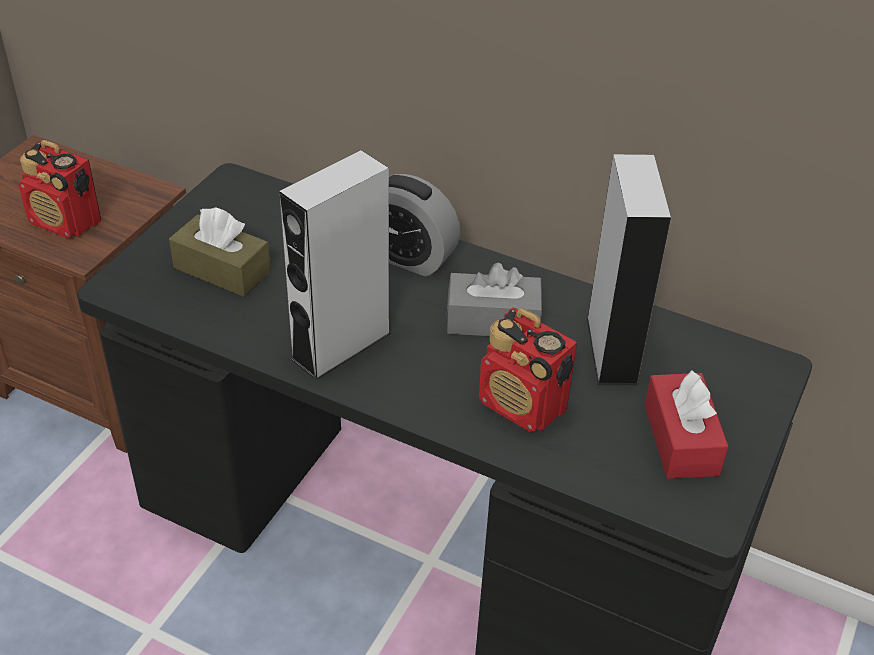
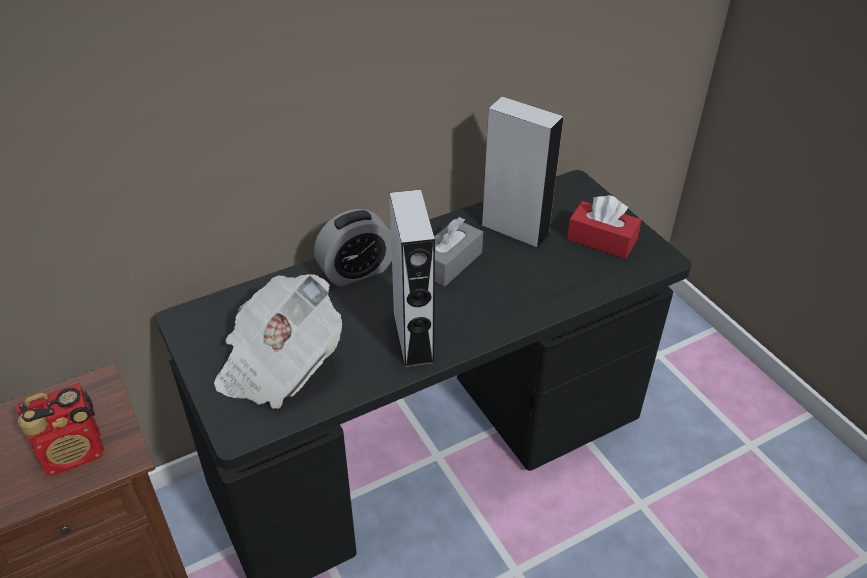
camera: 55 degrees left, 0 degrees up
brown tissue box [169,207,271,297] -> newspaper [214,274,342,409]
radio [479,307,577,432] -> none

